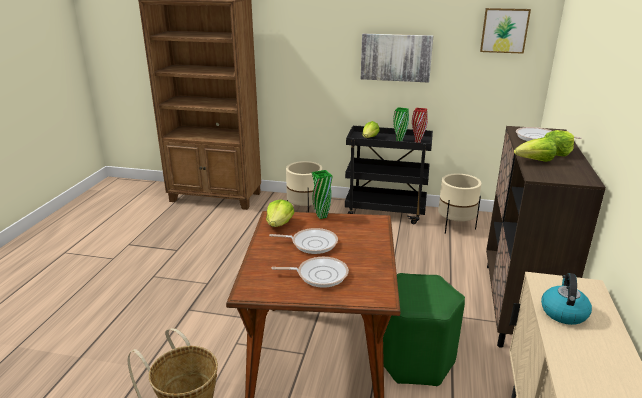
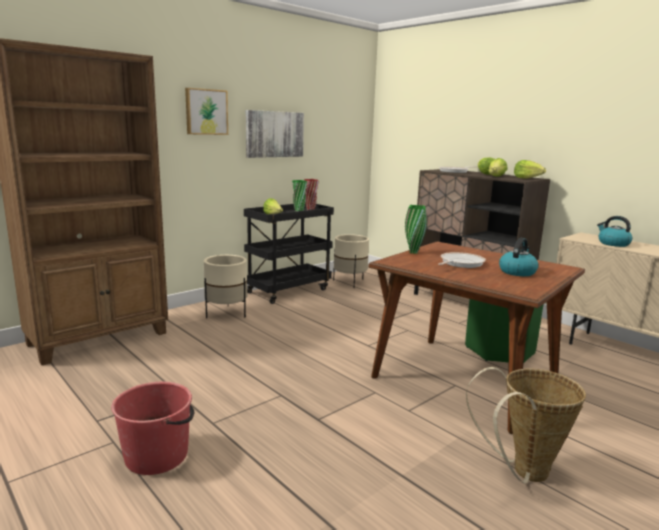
camera: 55 degrees left, 10 degrees down
lettuce [266,199,294,227] -> lettuce moved to [514,160,546,179]
frying pan [272,257,349,288] -> kettle [499,238,539,276]
picture [480,8,531,54] -> picture moved to [185,88,228,135]
none -> red bucket [111,382,194,475]

